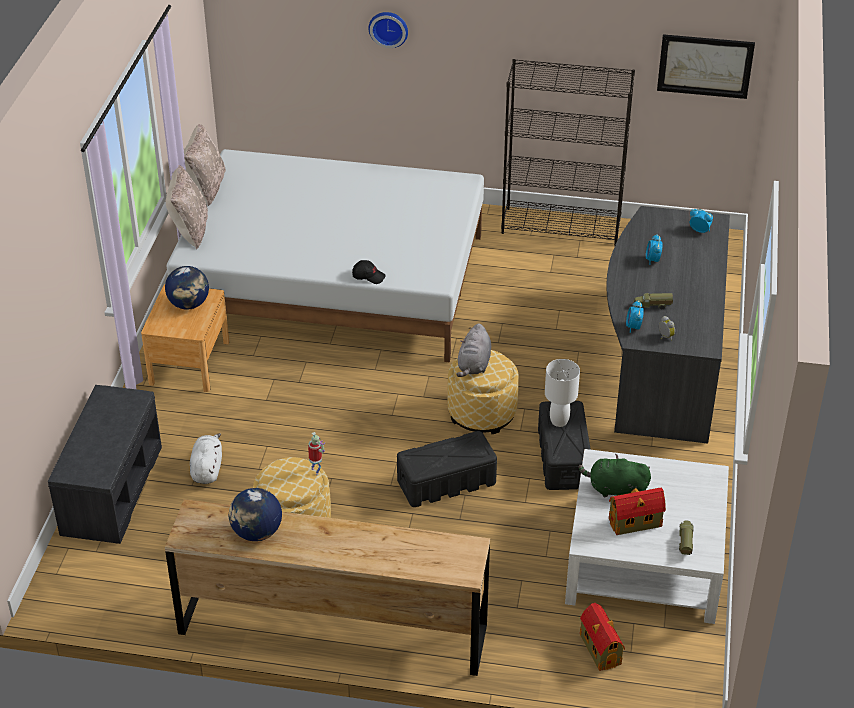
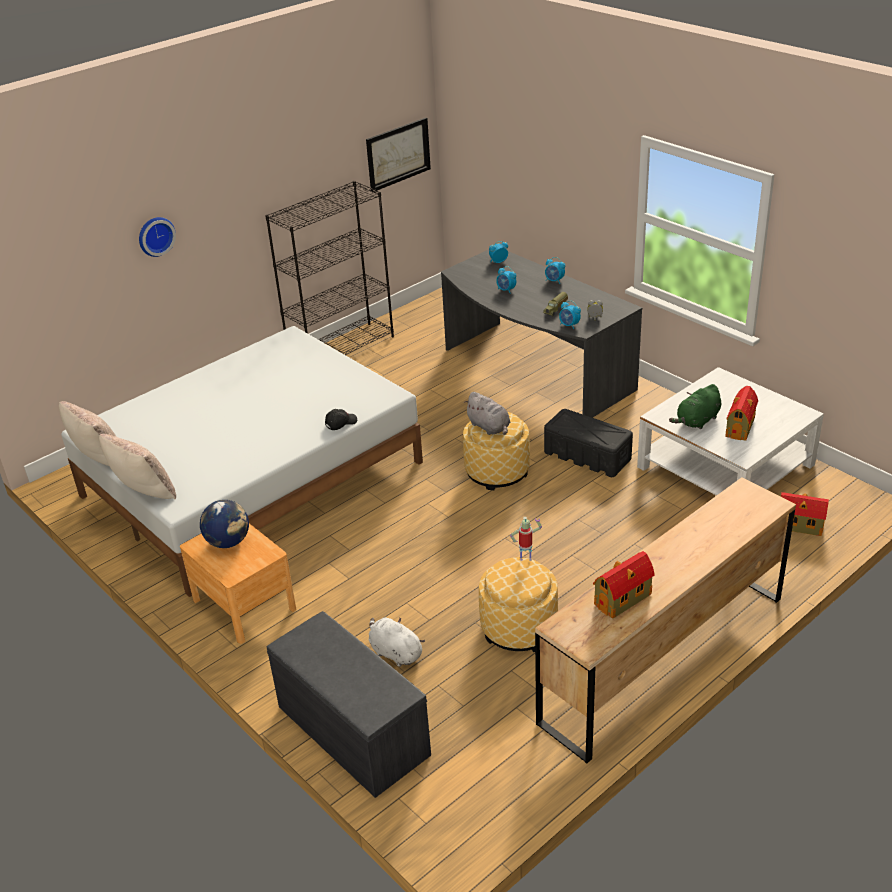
camera: 50 degrees left, 5 degrees down
globe [229,488,282,541] -> toy house [593,551,655,619]
black storage box [397,431,497,507] -> none
white table lamp [545,359,580,427] -> none
toy truck [679,520,693,555] -> none
none -> alarm clock [545,257,565,284]

